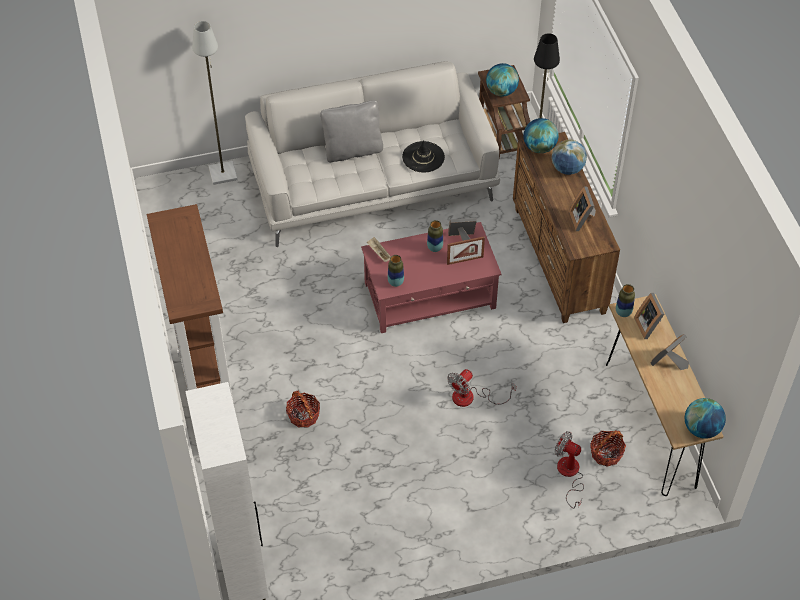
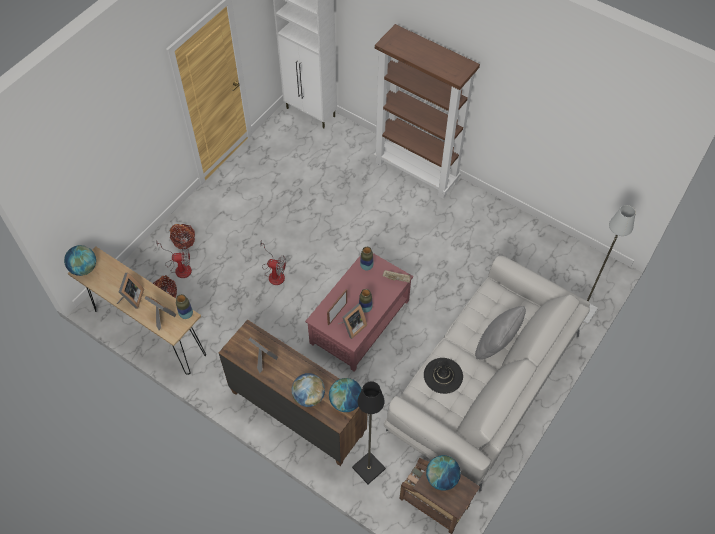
camera: 140 degrees right, 5 degrees up
basket [286,390,320,428] -> basket moved to [170,224,195,249]
fan [447,369,516,407] -> fan turned 105 degrees clockwise [260,240,286,285]

